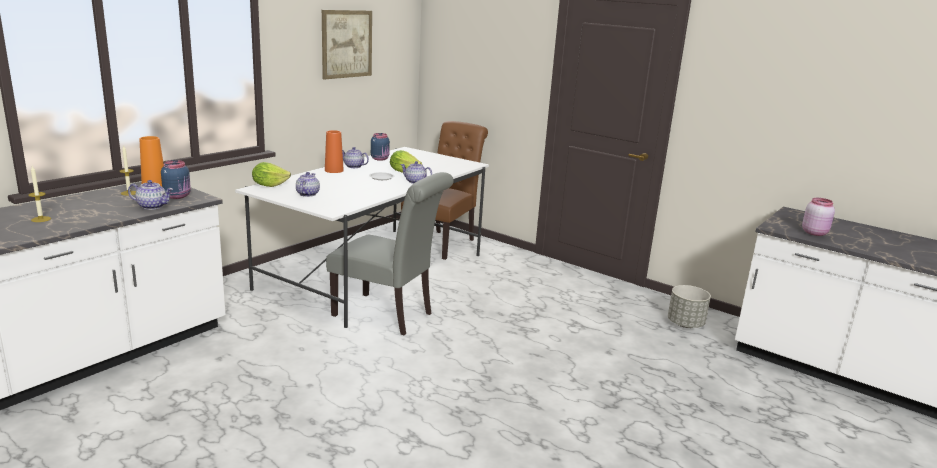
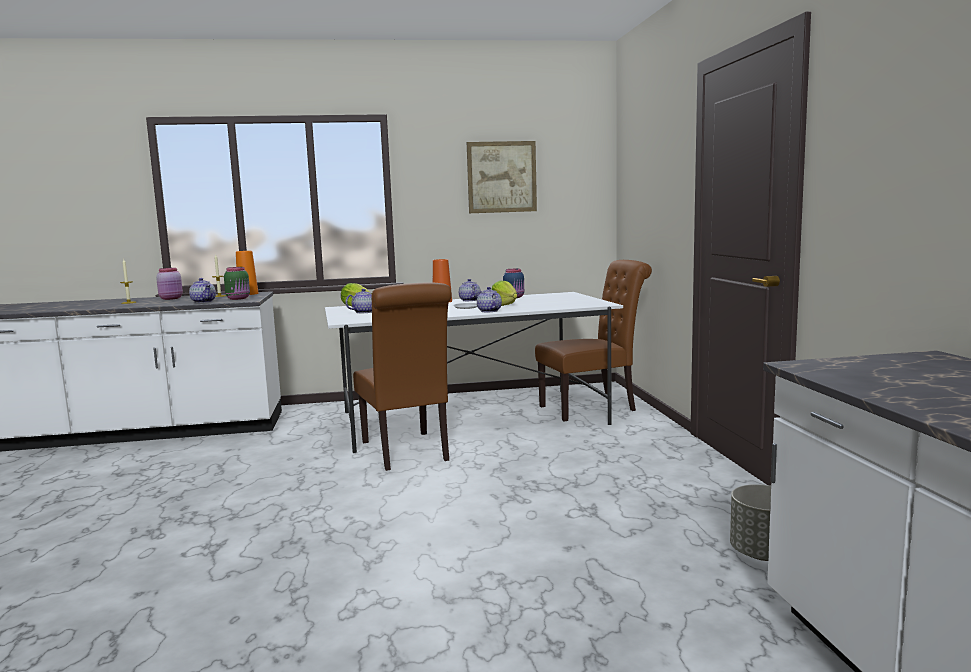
camera: 45 degrees right, 10 degrees down
blue jar [161,160,191,199] -> green jar [224,267,250,300]
grey chair [326,172,454,335] -> brown chair [353,283,452,471]
pink jar [802,198,835,236] -> pink jar moved to [156,268,183,300]

